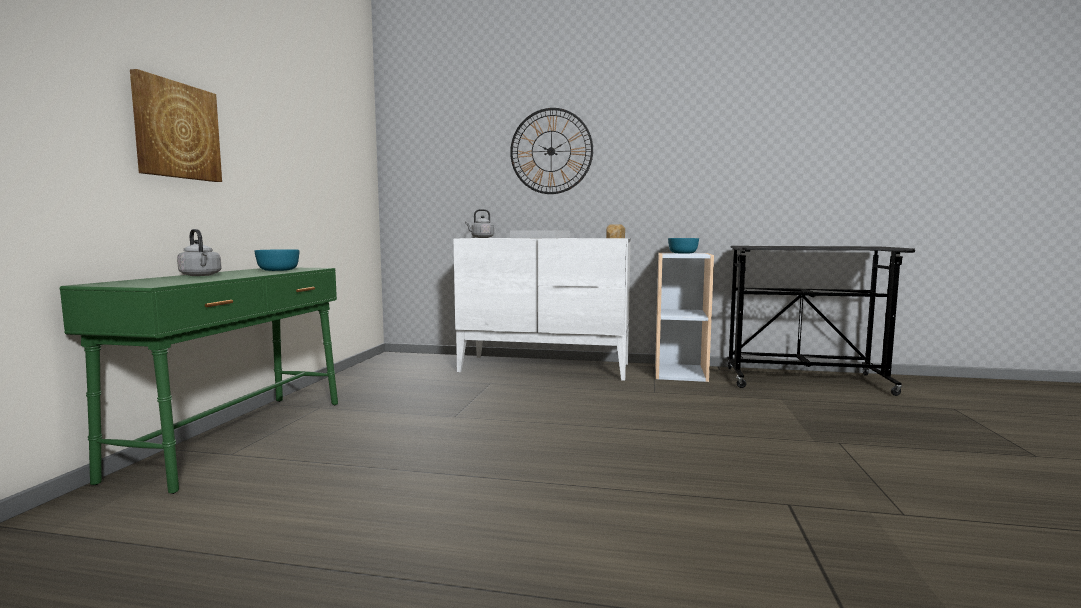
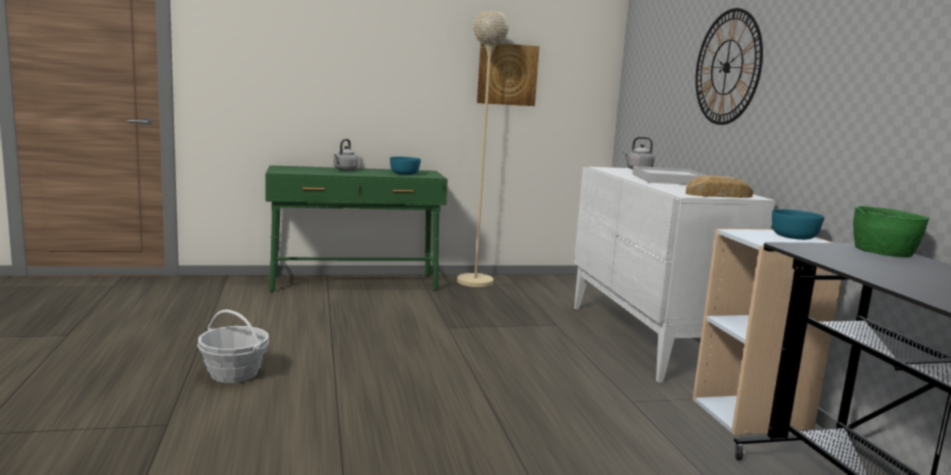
camera: 65 degrees right, 5 degrees up
picture [130,69,222,182] -> picture moved to [477,43,539,106]
none -> basket [197,309,269,383]
none -> beige floor lamp [457,11,509,287]
none -> green bowl [853,206,929,257]

